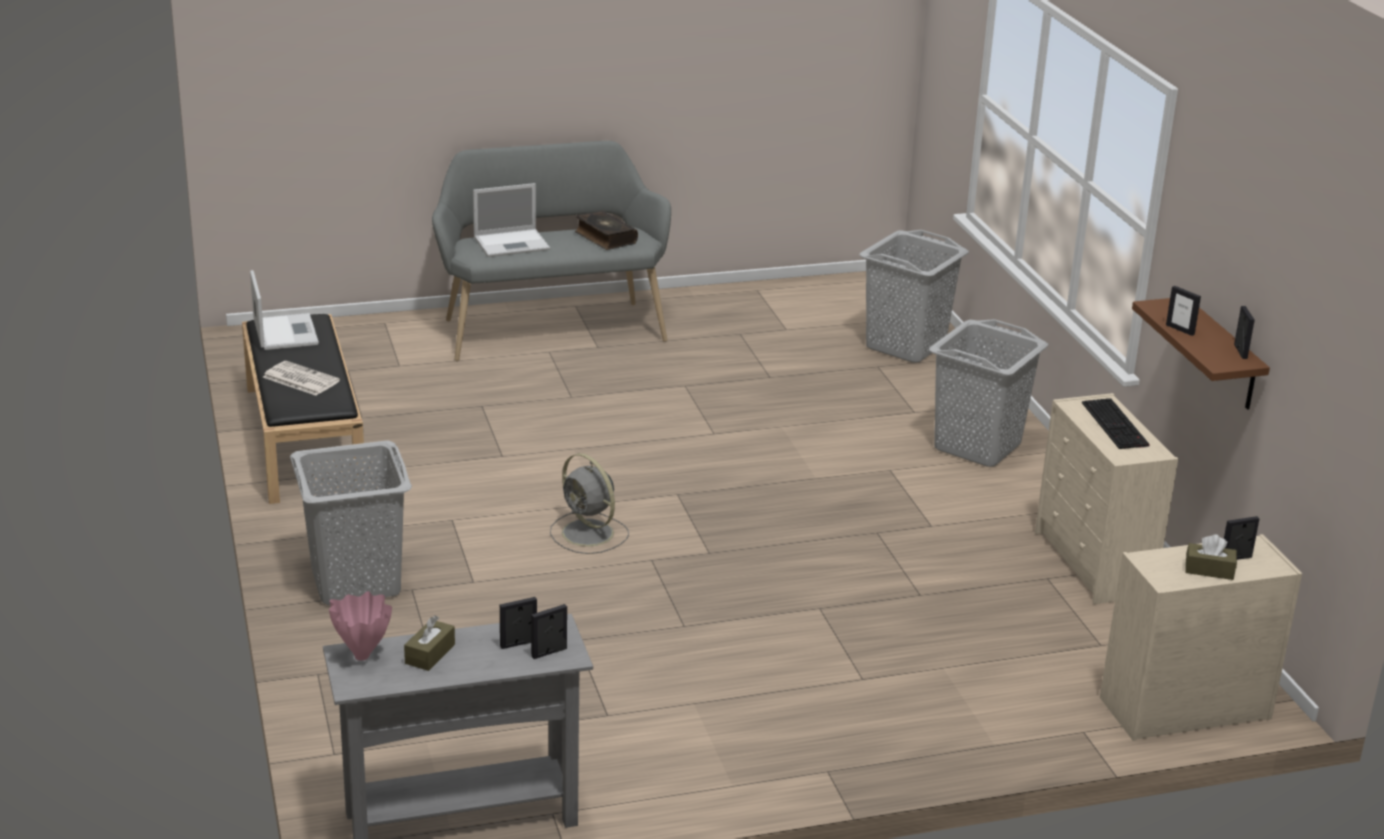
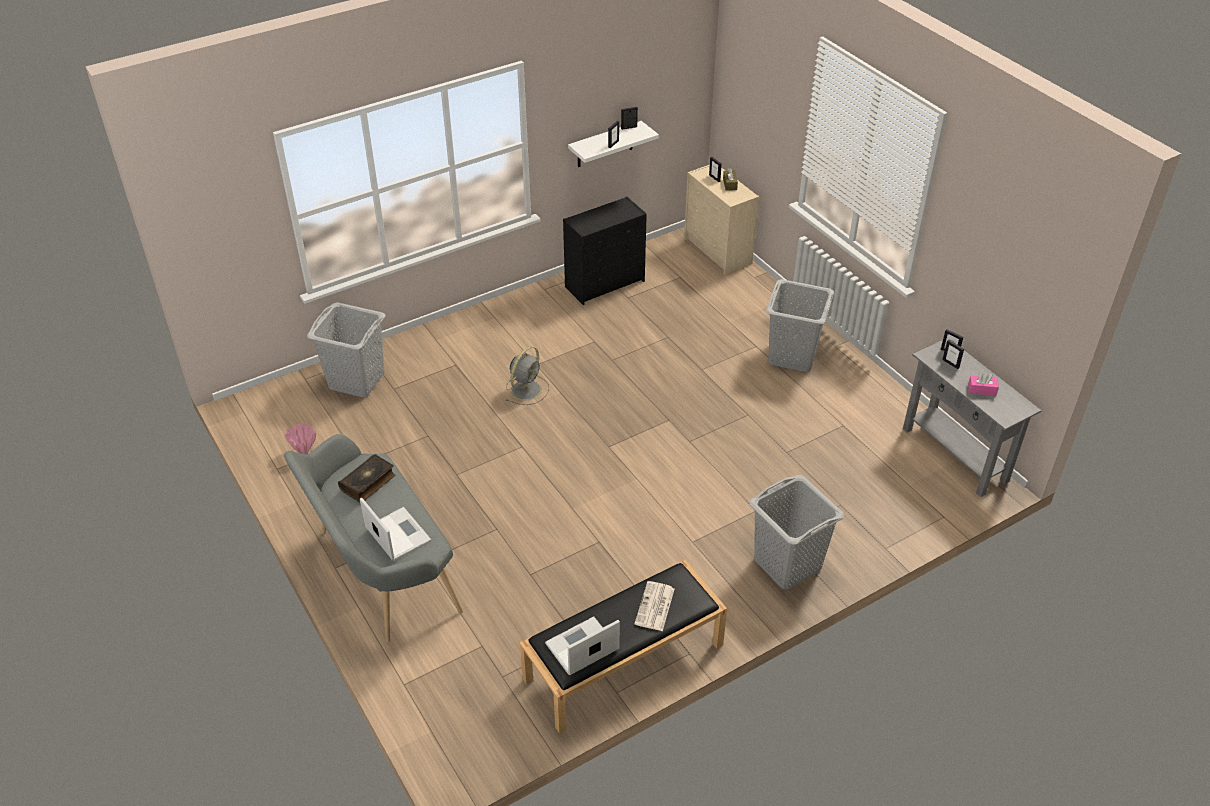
camera: 105 degrees left, 15 degrees up
pink vase [329,591,392,661] -> pink vase moved to [284,423,316,454]
brown tissue box [404,615,455,671] -> pink tissue box [968,372,999,396]
grey fan [550,453,629,554] -> grey fan moved to [506,347,549,405]
grey laundry basket [929,319,1048,467] -> grey laundry basket moved to [766,279,834,372]
beige dresser [1035,393,1178,604] -> black dresser [563,197,647,305]
keyboard [1082,398,1150,449] -> none
brown shelf [1132,298,1270,410] -> white shelf [568,121,659,167]

